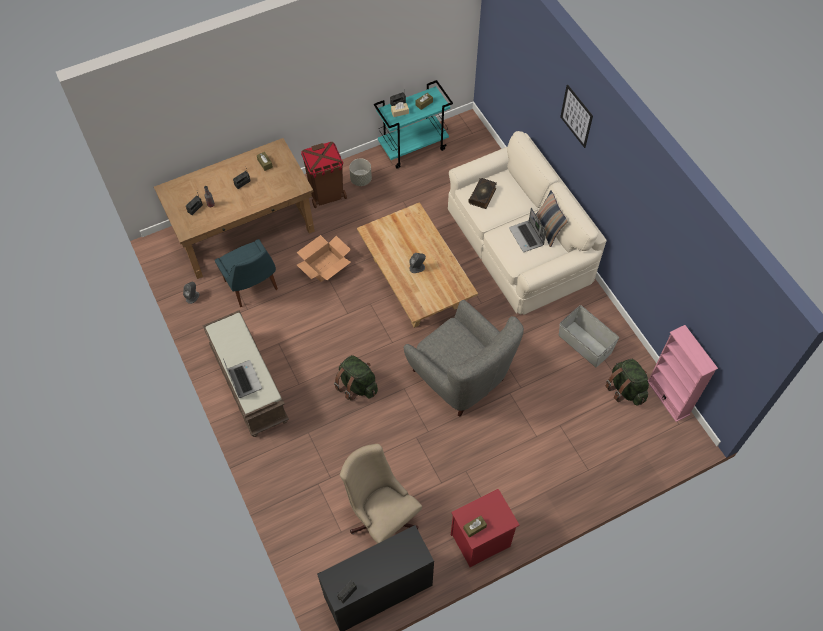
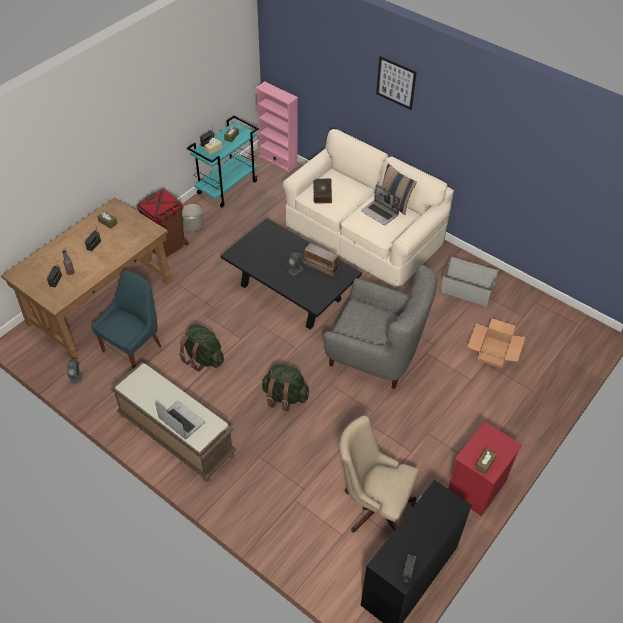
camera: 25 degrees left, 10 degrees down
blue chair [215,239,278,307] -> blue chair turned 90 degrees counterclockwise [91,270,162,369]
cardboard box [297,235,351,282] -> cardboard box moved to [467,319,525,368]
beige coffee table [357,202,478,328] -> black coffee table [220,218,362,329]
green backpack [606,359,649,406] -> green backpack moved to [179,324,224,371]
pink bookcase [648,325,718,422] -> pink bookcase moved to [255,81,298,173]
none -> radio [302,243,339,276]

